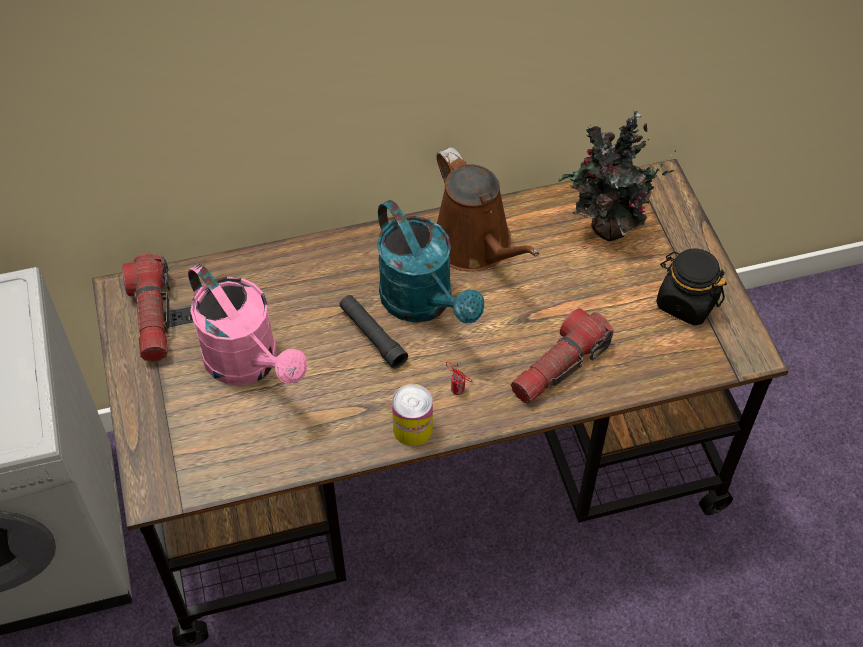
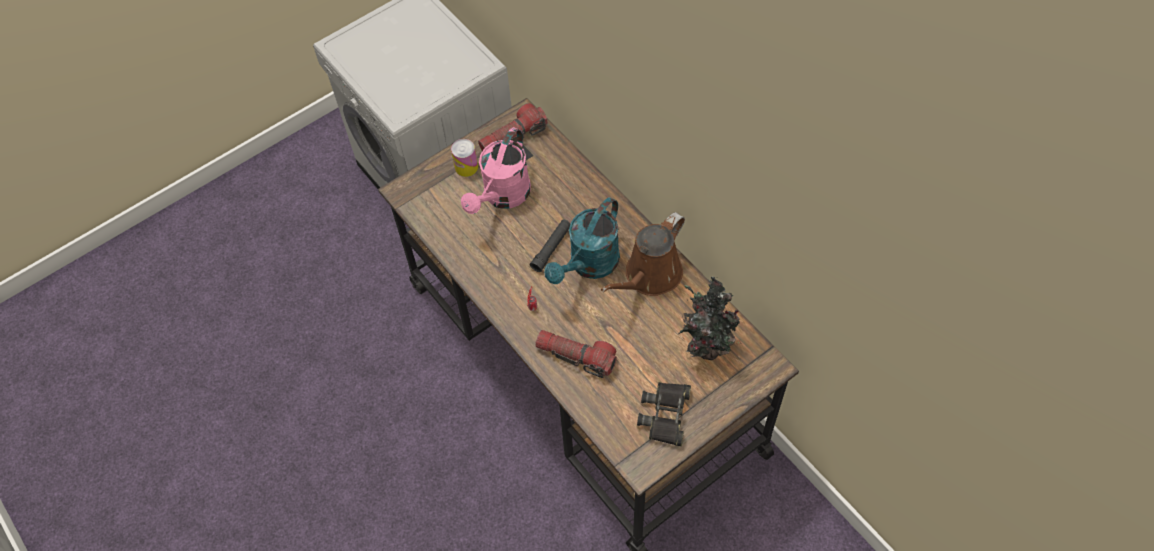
camera: 70 degrees right, 5 degrees up
can [392,384,433,446] -> can moved to [451,139,478,177]
black jar [656,248,727,326] -> black binoculars [637,382,691,446]

